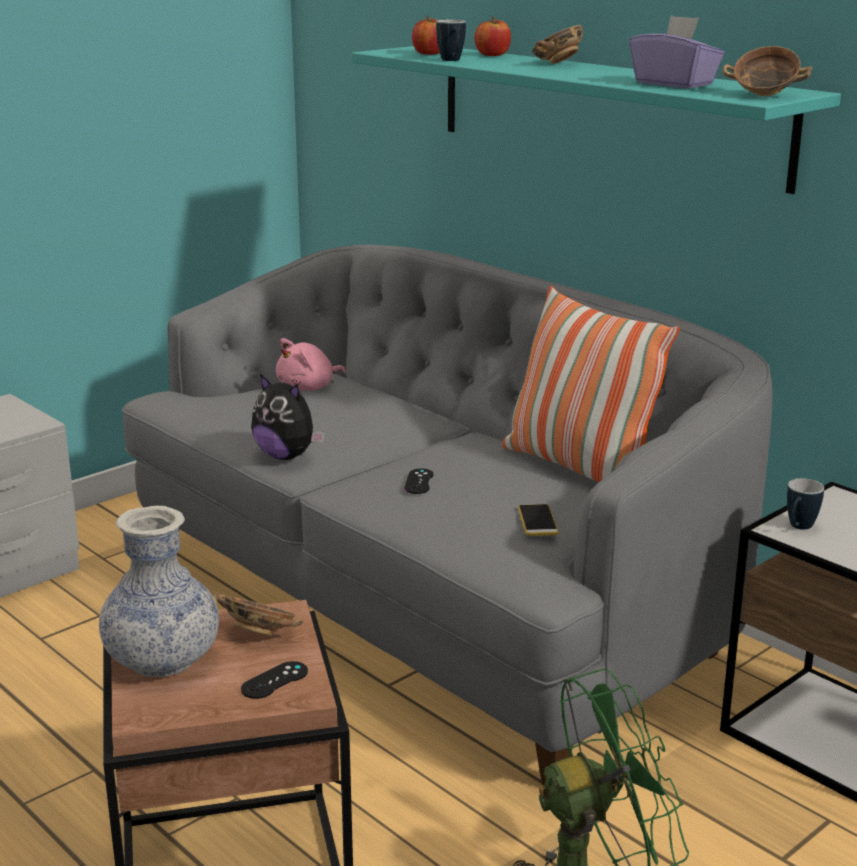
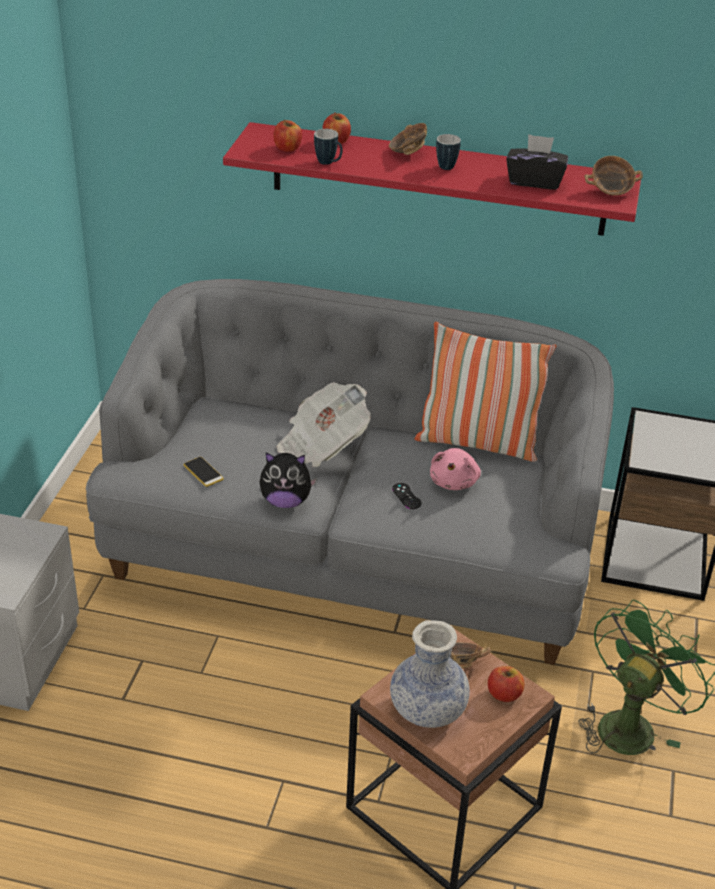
camera: 35 degrees left, 15 degrees up
black game controller [241,661,308,699] -> apple [488,666,524,702]
pink plush toy [276,338,346,391] -> pink plush toy moved to [430,448,481,490]
turquoise shelf [352,46,841,194] -> red shelf [223,122,641,236]
phone [518,504,559,536] -> phone moved to [184,457,224,487]
purple tissue box [629,16,724,88] -> black tissue box [506,134,568,190]
mug [787,478,824,530] -> mug moved to [436,134,461,170]
none -> newspaper [277,382,371,467]

